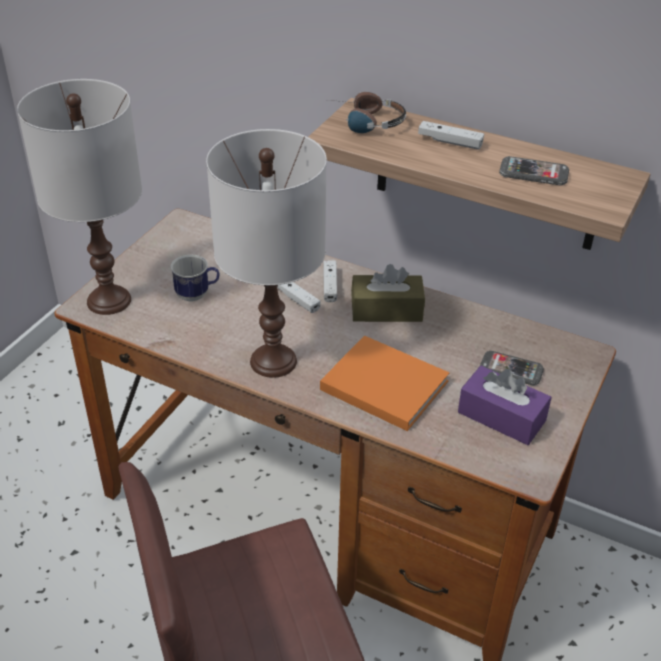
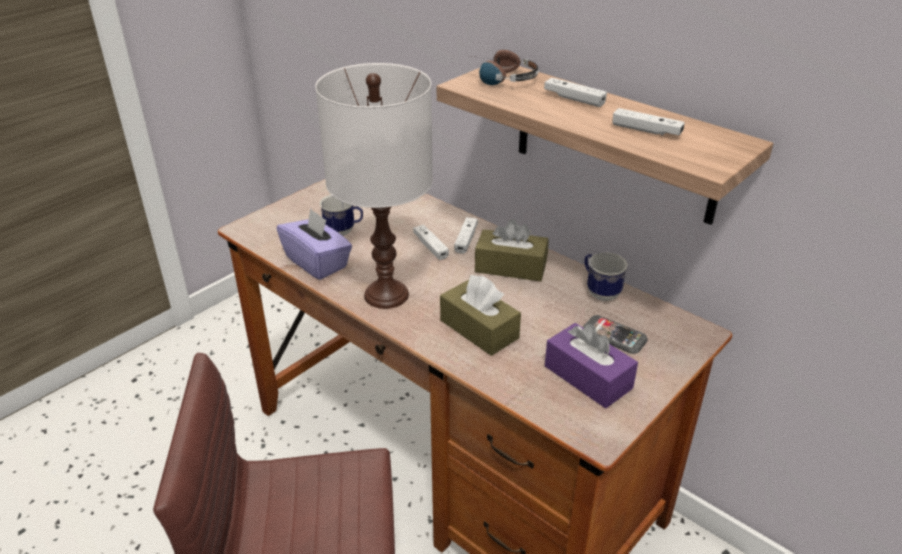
camera: 15 degrees right, 5 degrees down
white table lamp [17,79,142,315] -> none
orange book [320,335,449,431] -> brown tissue box [440,275,521,356]
phone [499,156,569,186] -> white game controller [613,108,685,136]
none -> purple tissue box [277,208,352,280]
none -> mug [585,253,628,301]

